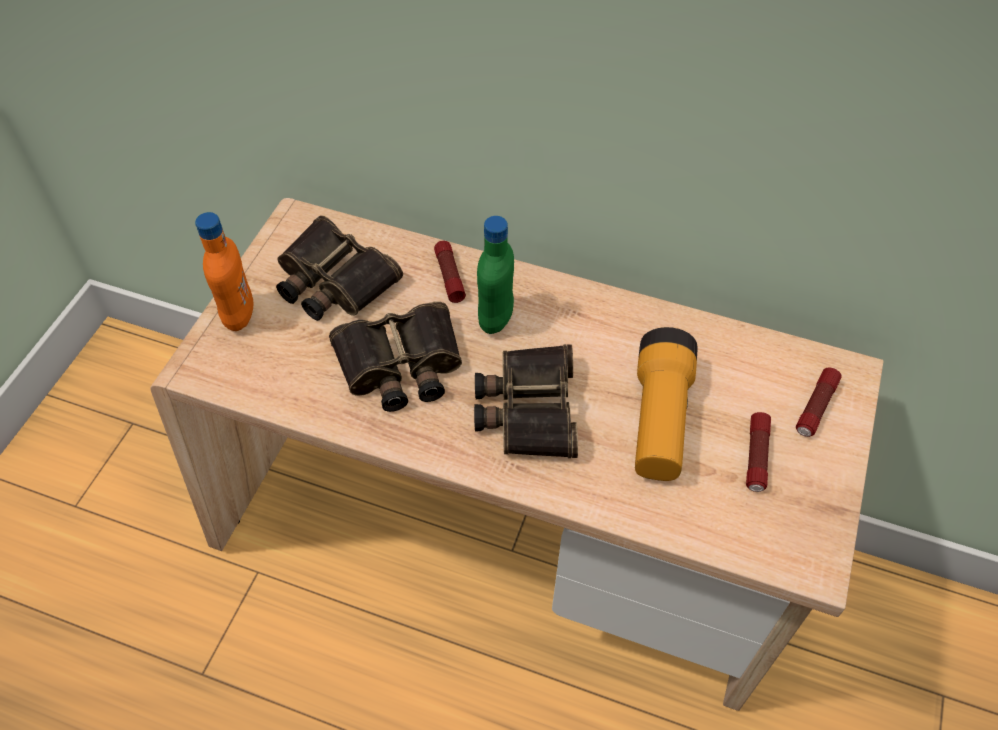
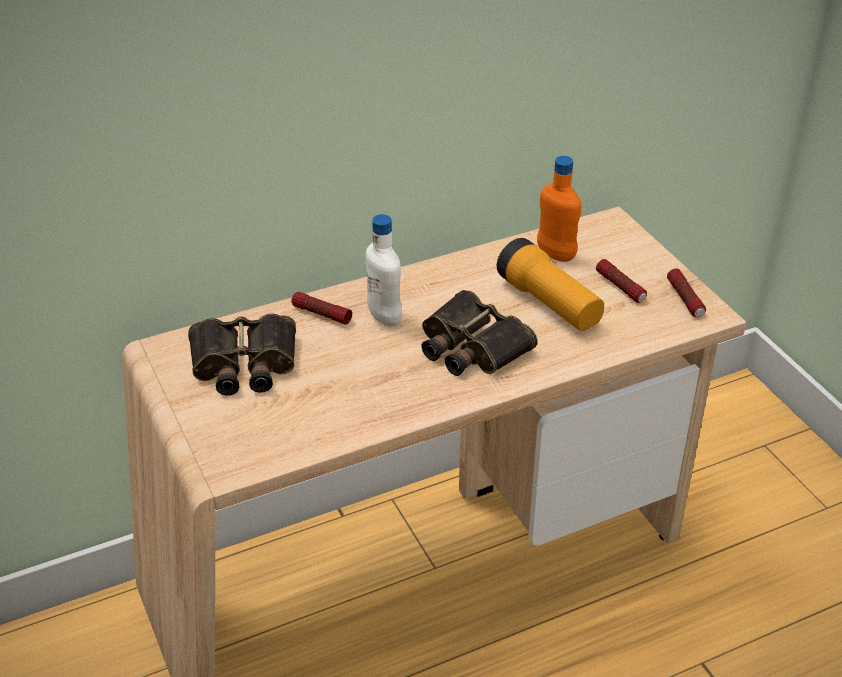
camera: 45 degrees left, 15 degrees down
orange bottle [195,212,254,331] -> orange bottle moved to [537,156,581,262]
binoculars [329,301,462,412] -> none
green bottle [477,216,514,334] -> white bottle [366,214,402,326]
flashlight [796,367,842,437] -> flashlight moved to [667,268,706,317]

